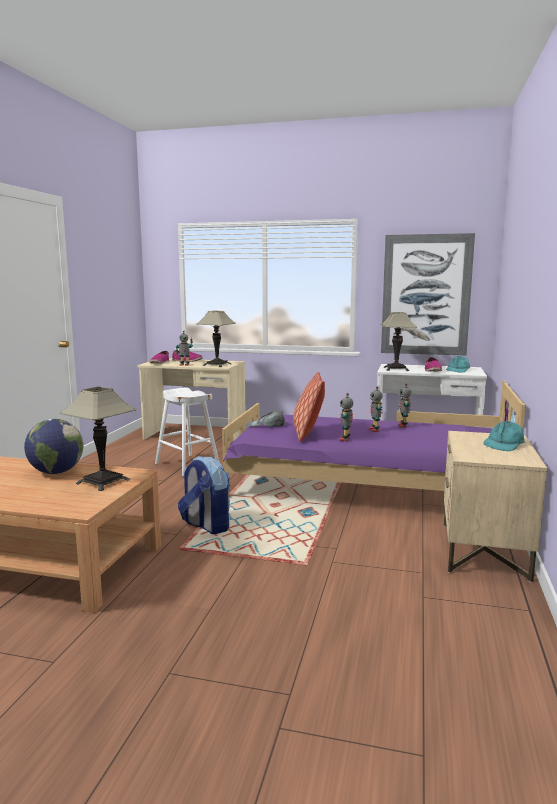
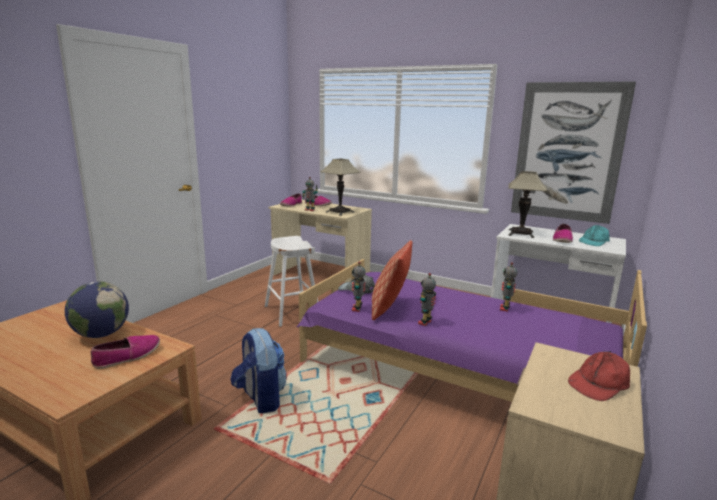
camera: 15 degrees right, 5 degrees up
table lamp [60,387,136,491] -> shoe [91,335,160,369]
toy robot [369,386,383,432] -> toy robot moved to [352,262,366,312]
turquoise cap [484,421,525,451] -> red cap [568,351,630,401]

